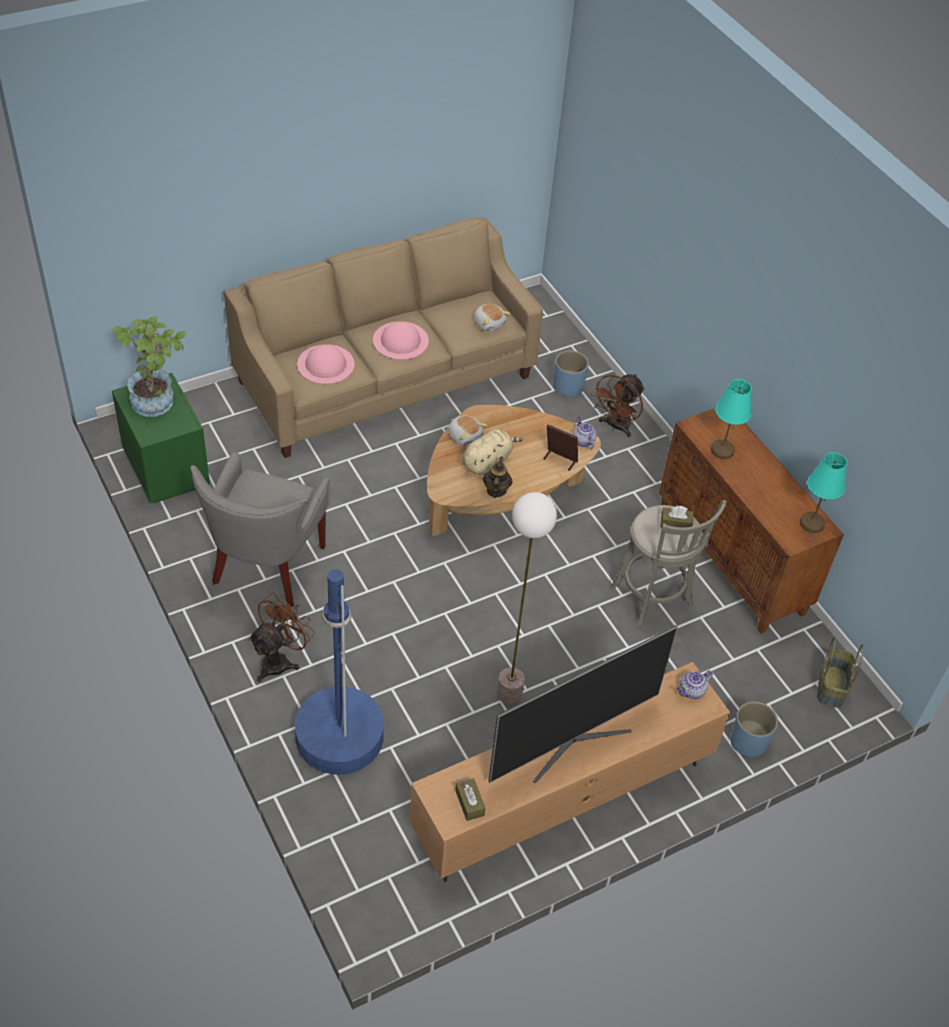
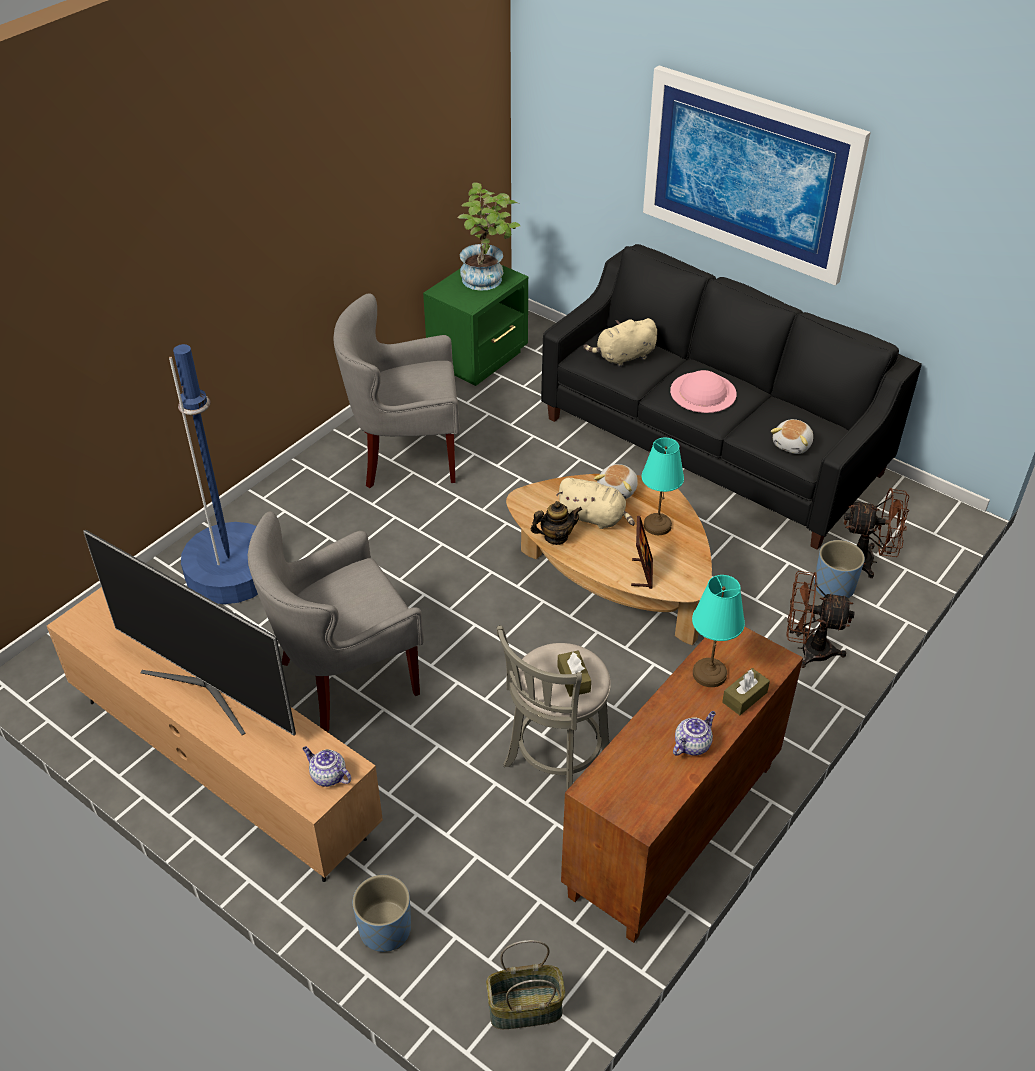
camera: 70 degrees right, 5 degrees down
beige sofa [224,217,543,458] -> black sofa [541,244,922,550]
brown fan [248,593,315,682] -> brown fan moved to [844,488,909,578]
pink hat [297,344,355,384] -> beige plush toy [583,318,657,367]
brown tissue box [455,778,486,821] -> brown tissue box moved to [722,668,770,715]
floor lamp [497,492,557,704] -> grey armchair [248,512,424,732]
teapot [573,417,597,449] -> teapot moved to [673,711,716,756]
turquoise table lamp [800,452,847,533] -> turquoise table lamp moved to [642,438,684,535]
none -> picture [643,65,871,286]

